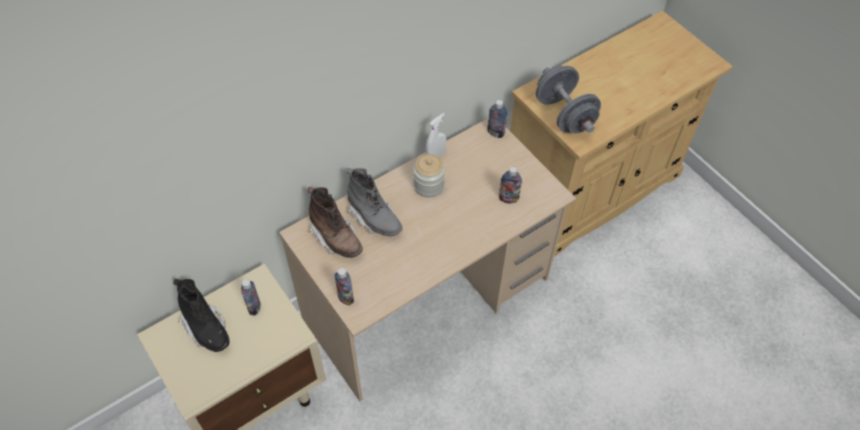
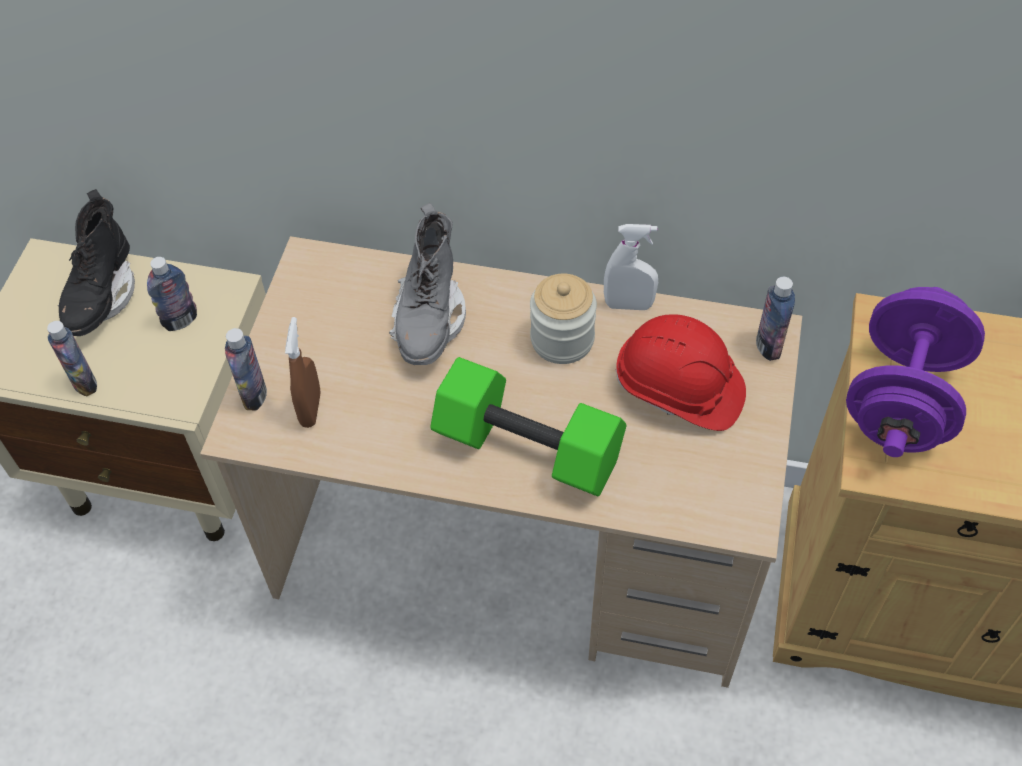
camera: 50 degrees right, 0 degrees up
brown boot [307,187,363,258] -> none
bottle [499,166,522,203] -> bottle moved to [47,321,97,396]
grey dumbbell [536,66,601,134] -> purple dumbbell [846,287,985,457]
none -> brown spray bottle [285,317,321,428]
none -> green dumbbell [430,357,627,496]
none -> red hard hat [615,314,746,431]

